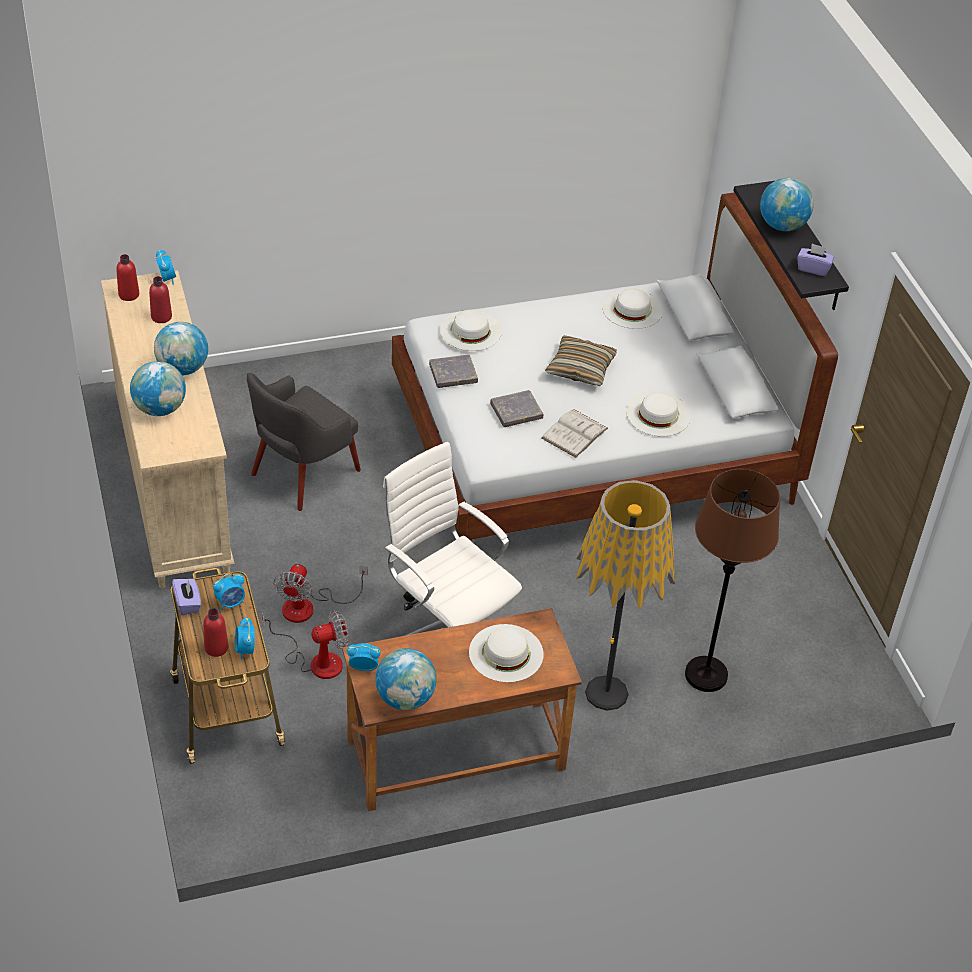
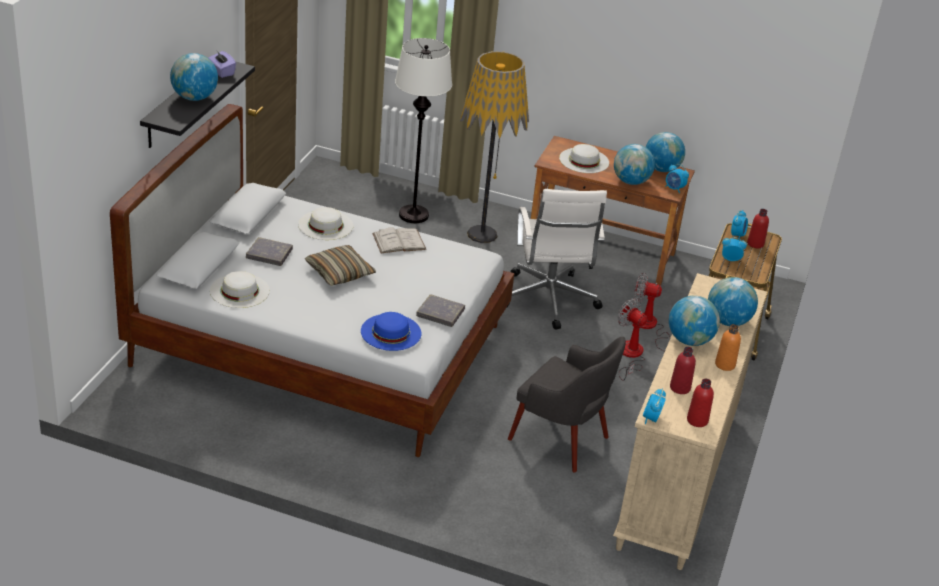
camera: 145 degrees left, 10 degrees down
purple tissue box [172,579,201,615] -> none
grey armchair [247,373,361,511] -> grey armchair turned 45 degrees clockwise [508,337,626,472]
fan [273,564,368,623] -> fan turned 90 degrees counterclockwise [617,298,648,381]
white hat [440,310,502,351] -> blue hat [361,312,421,351]
grey book [490,390,543,427] -> grey book moved to [246,237,293,266]
brown floor lamp [685,469,780,692] -> white floor lamp [395,38,452,223]
none -> globe [614,144,655,185]
none -> orange bottle [715,324,741,371]

